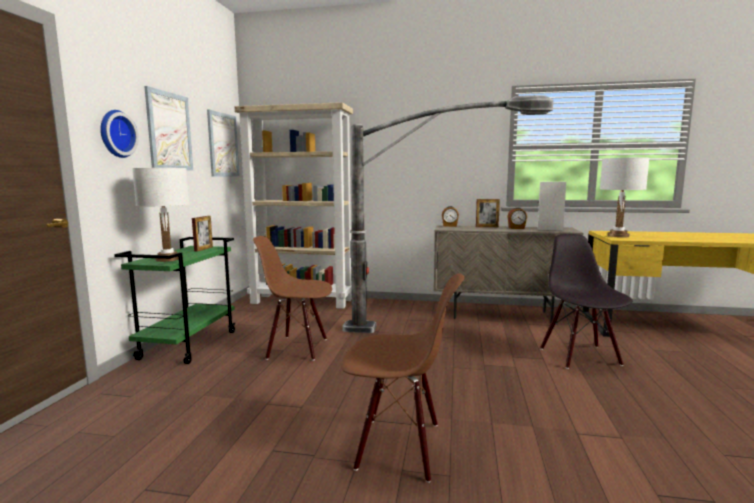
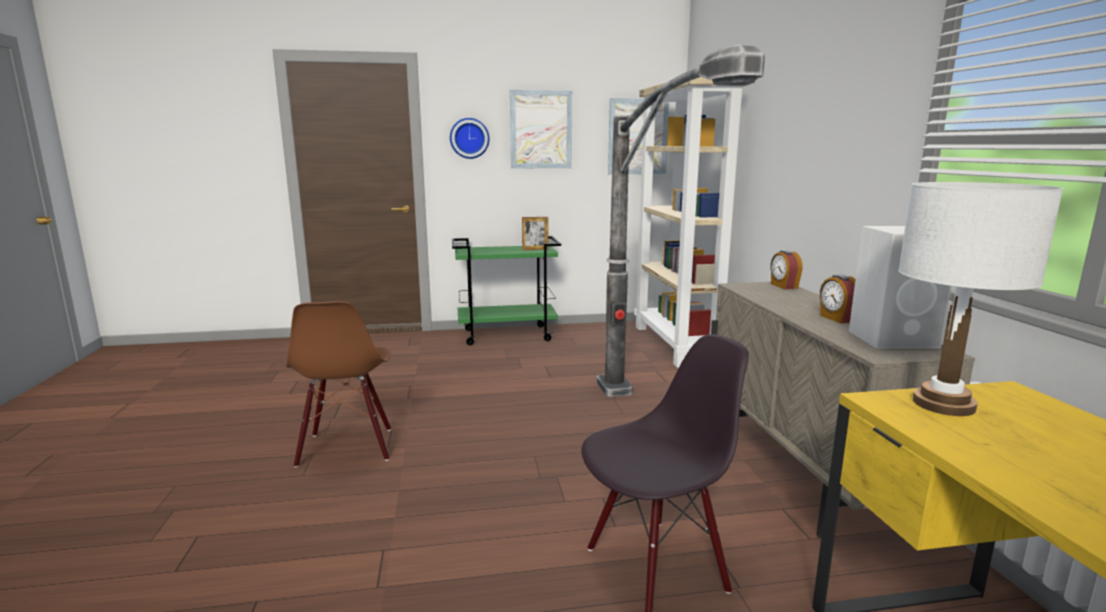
camera: 70 degrees right, 5 degrees up
white table lamp [132,168,189,262] -> none
brown chair [253,236,332,361] -> none
picture frame [476,199,500,227] -> none

